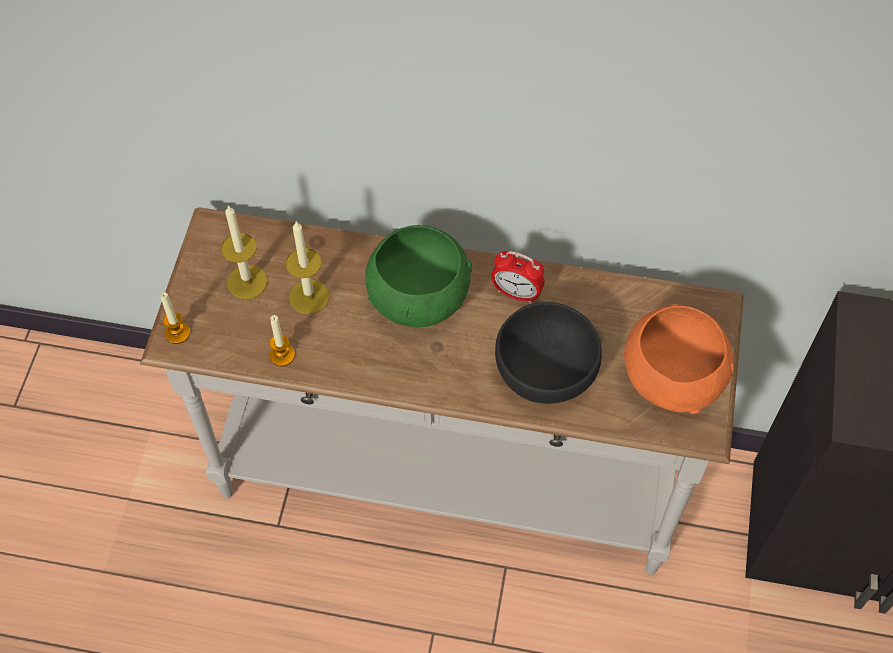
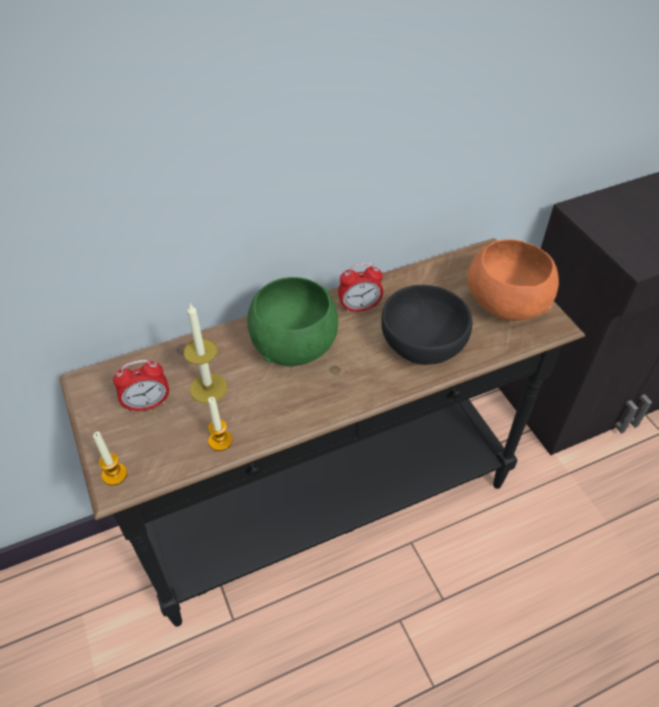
camera: 35 degrees left, 10 degrees down
white console table [140,207,744,575] -> black console table [60,238,585,627]
candle [221,205,267,299] -> alarm clock [113,360,169,413]

